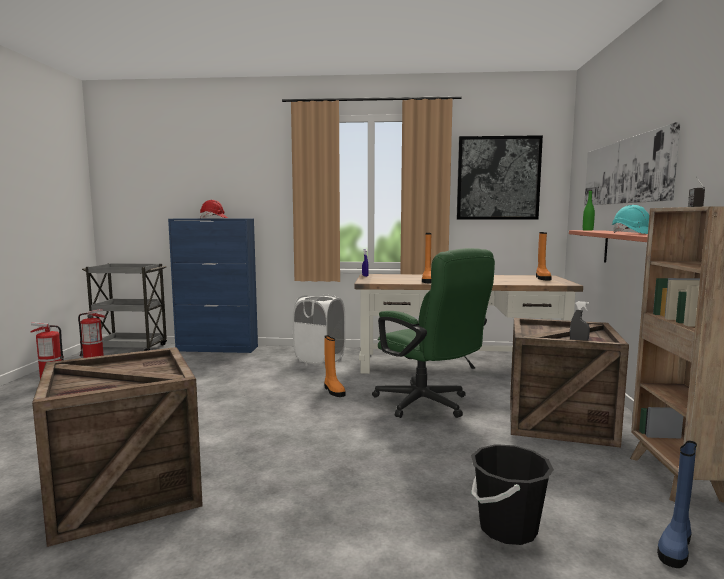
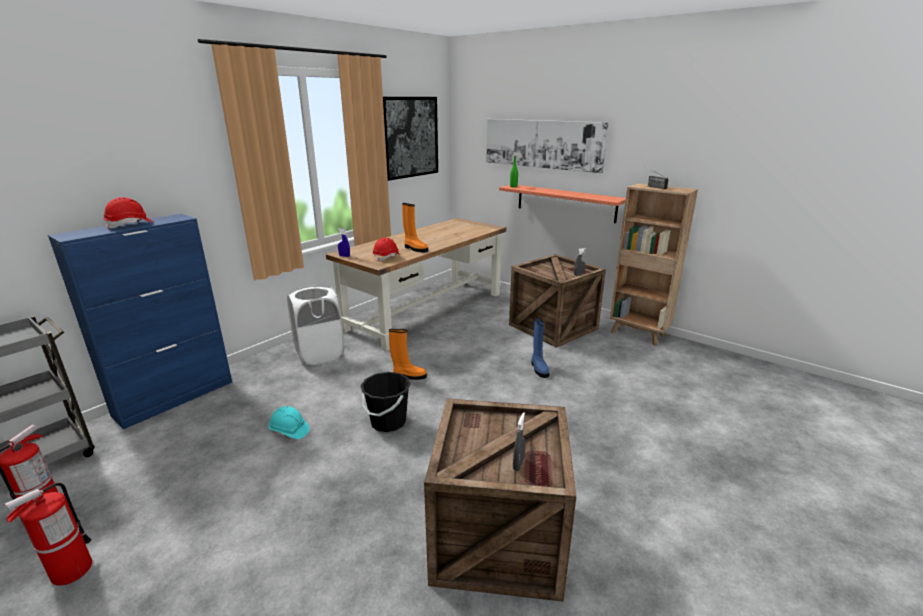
camera: 55 degrees left, 15 degrees up
green office chair [372,248,495,418] -> none
black bucket [471,444,554,545] -> black bucket moved to [360,372,411,432]
orange boot [536,232,552,280] -> none
turquoise hard hat [612,205,649,234] -> turquoise hard hat moved to [269,406,310,439]
blue boot [657,441,697,568] -> blue boot moved to [531,317,550,378]
none -> red hard hat [373,238,401,262]
none -> grey spray bottle [513,412,526,471]

